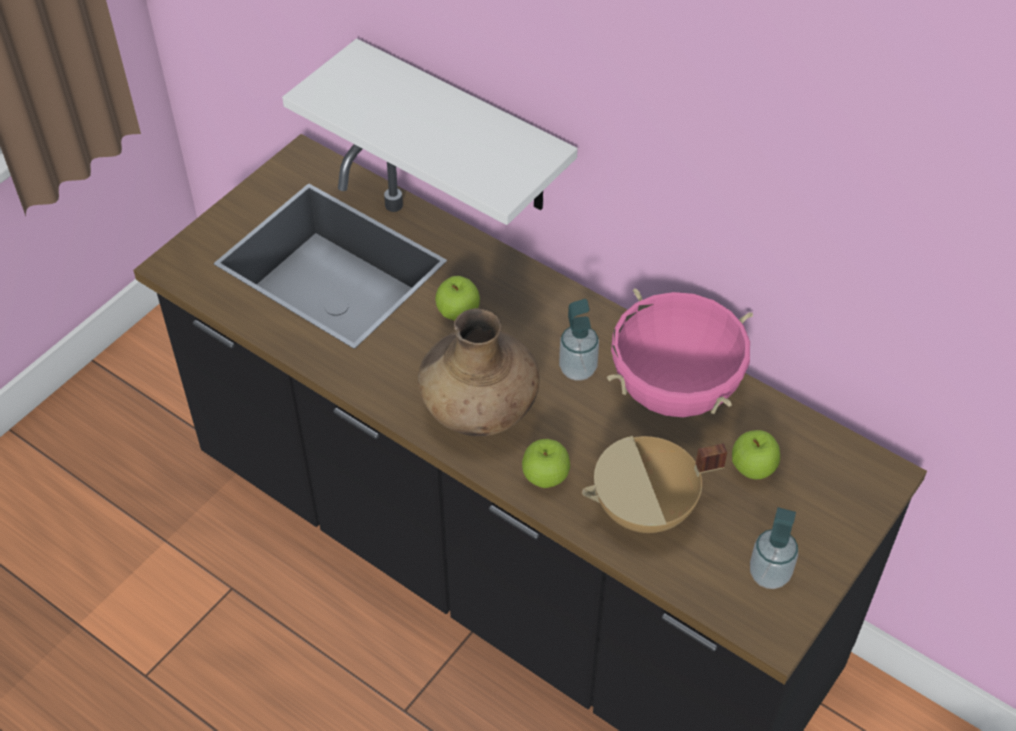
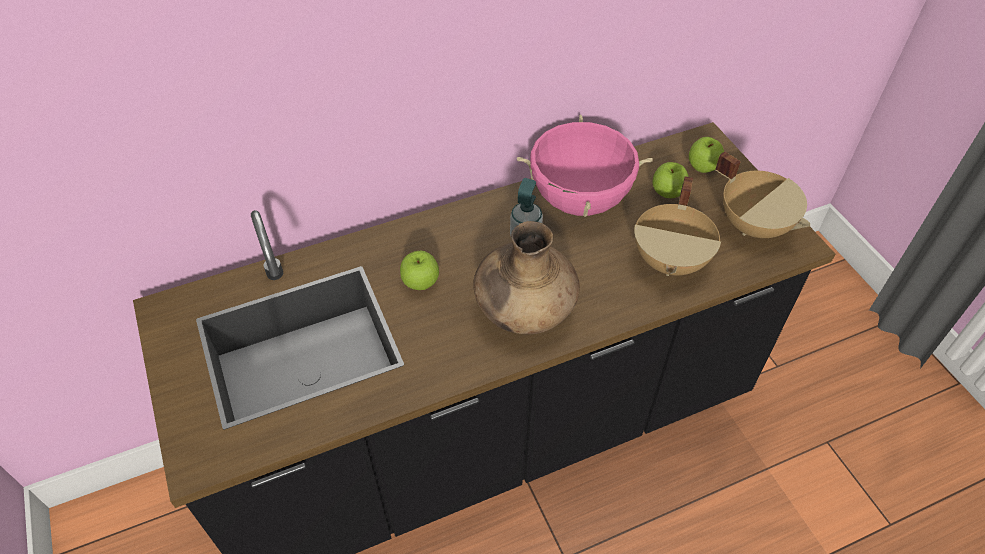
camera: 60 degrees left, 0 degrees up
white shelf [282,39,578,225] -> none
apple [522,439,570,488] -> apple moved to [689,137,724,173]
soap dispenser [750,507,798,589] -> beige cooking pot [715,151,810,238]

